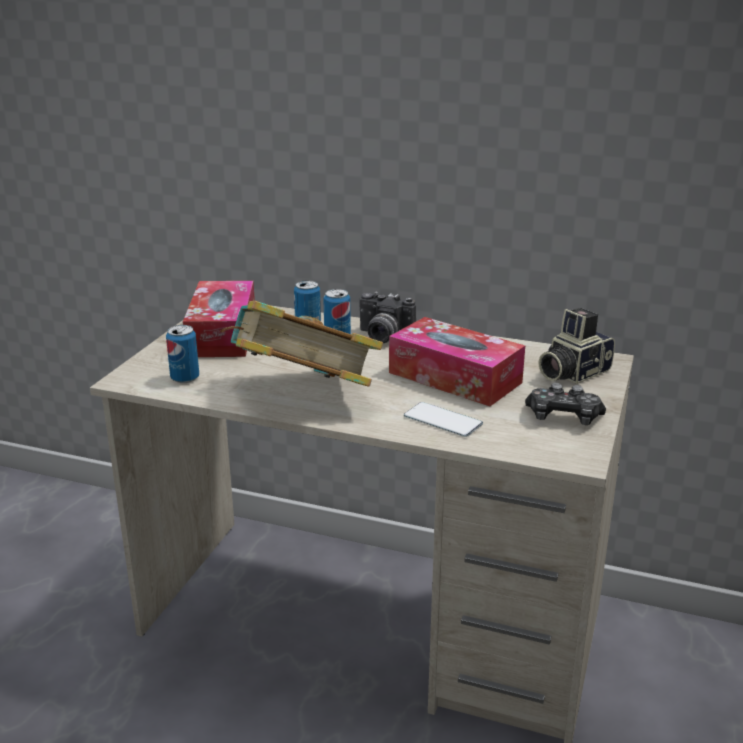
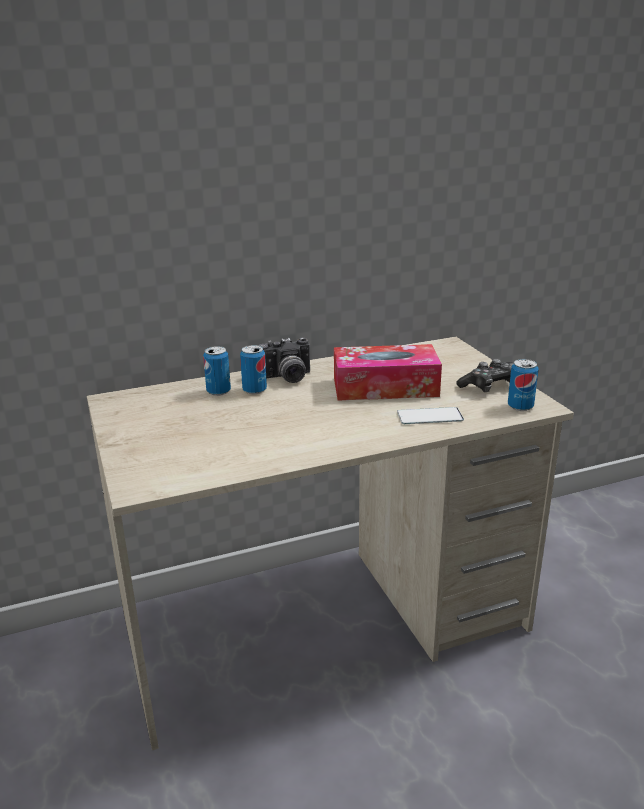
camera: 40 degrees left, 0 degrees up
can [166,325,199,383] -> can moved to [508,359,539,411]
tissue box [183,281,255,357] -> none
book [220,301,383,387] -> none
camera [539,308,615,384] -> none

